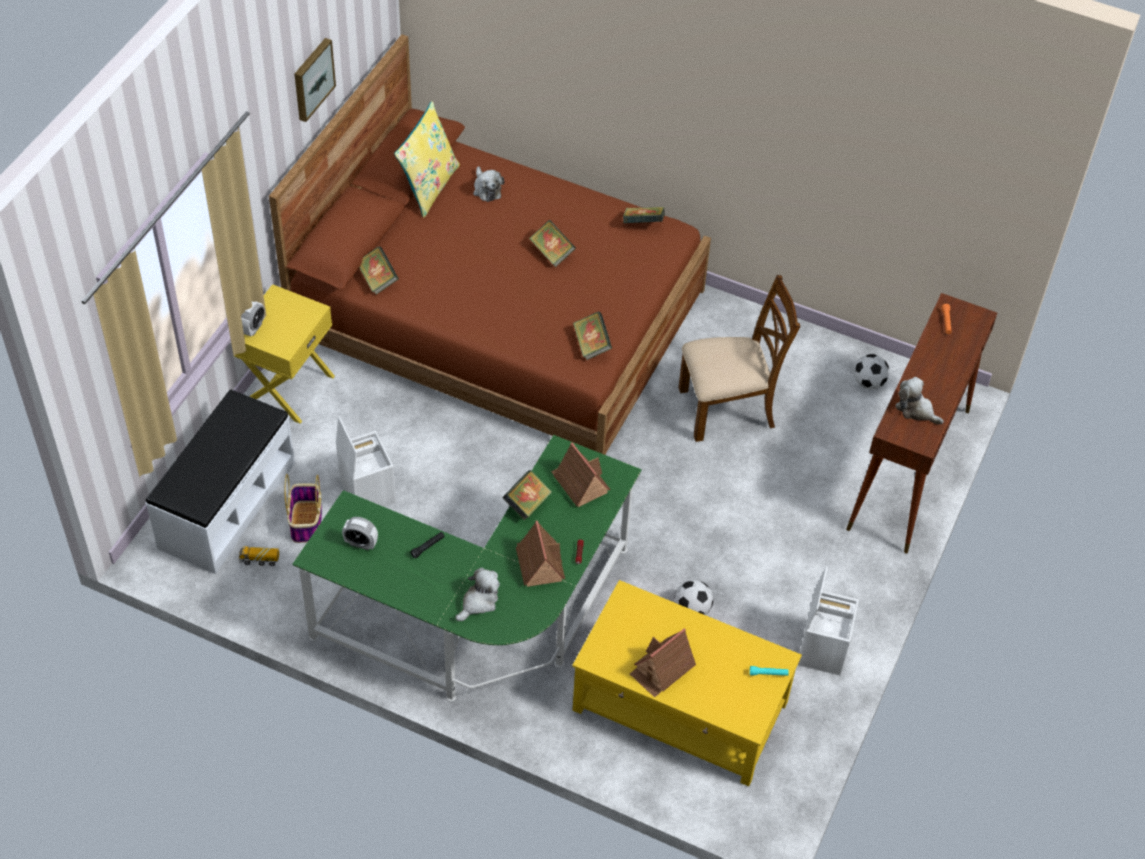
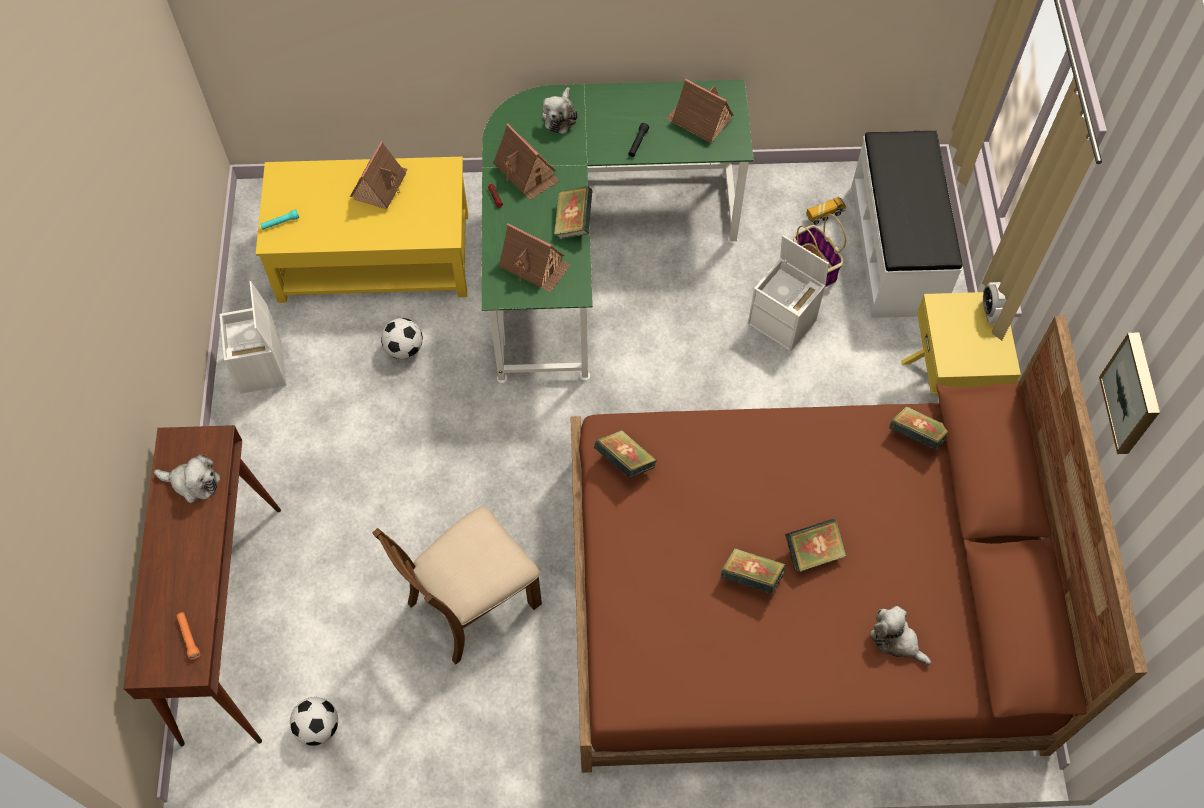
camera: 155 degrees right, 10 degrees up
alarm clock [342,517,378,550] -> toy house [666,79,734,143]
yellow pillow [394,101,460,218] -> none
book [623,207,665,223] -> book moved to [785,519,846,572]

